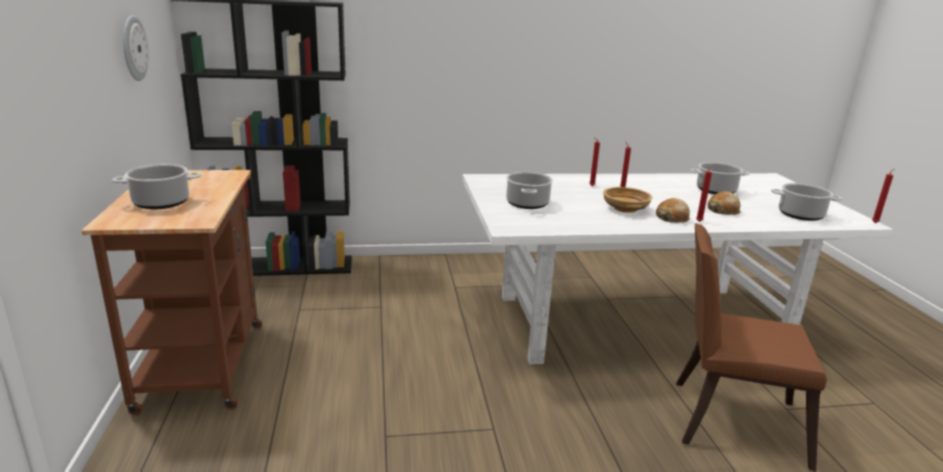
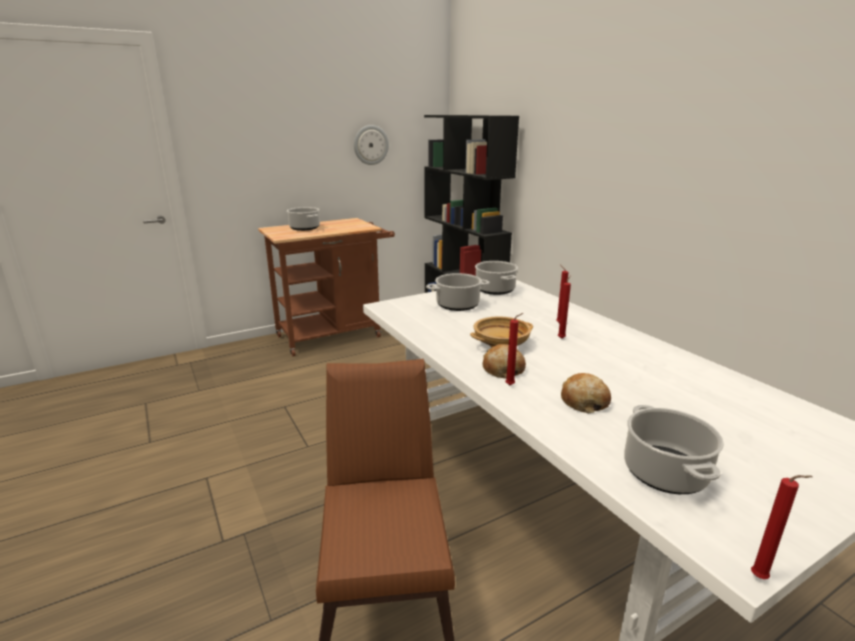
camera: 70 degrees right, 0 degrees up
cooking pot [690,162,750,195] -> cooking pot moved to [475,261,518,295]

